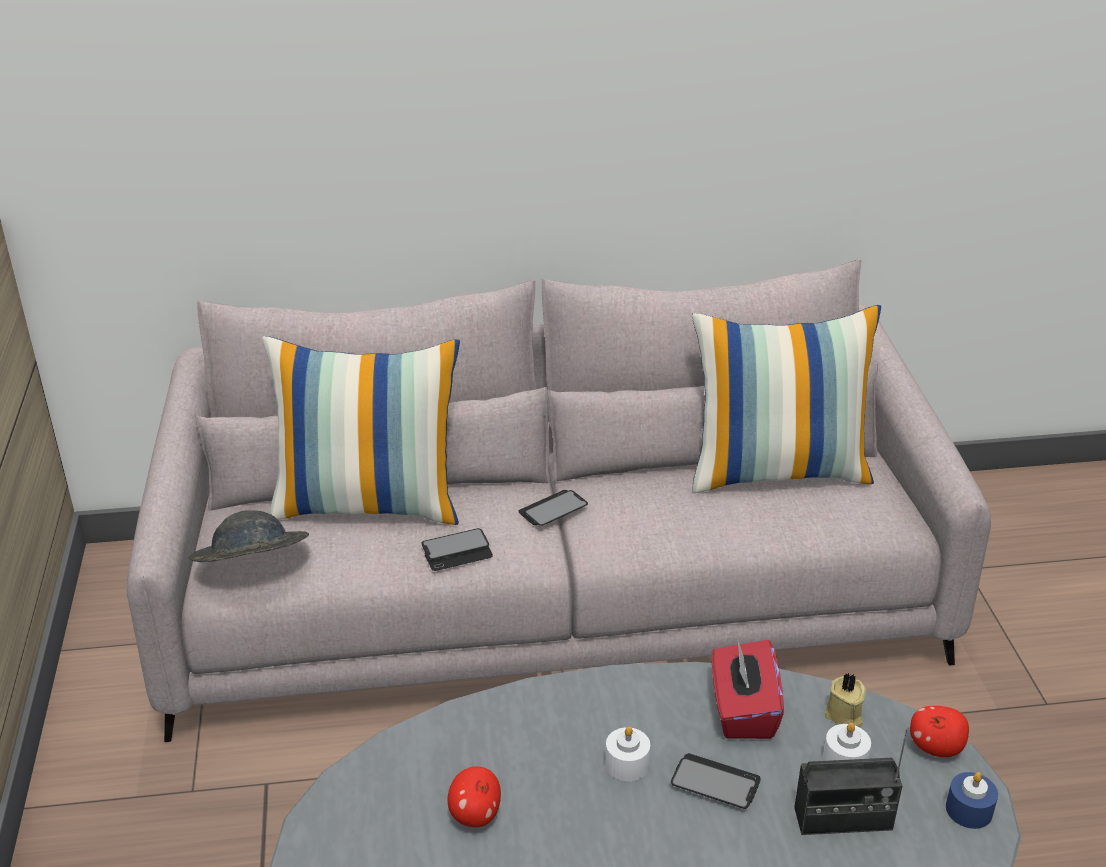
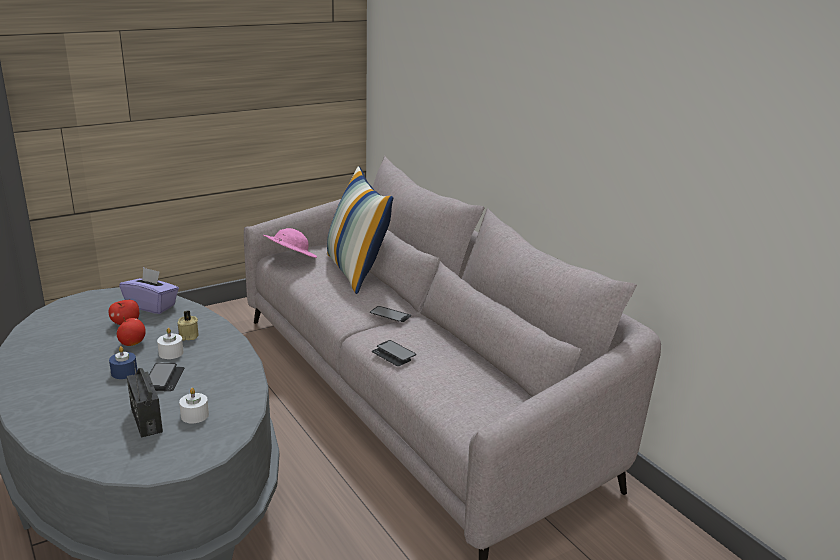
camera: 65 degrees right, 10 degrees down
grey hat [189,510,309,562] -> pink hat [263,228,317,258]
phone [422,528,493,571] -> phone moved to [372,340,416,366]
pillow [692,305,881,493] -> none
red tissue box [712,640,784,739] -> none
beige candle [825,673,866,727] -> beige candle moved to [178,311,199,341]
apple [910,706,969,757] -> apple moved to [117,317,146,346]
blue candle [946,772,998,829] -> blue candle moved to [109,346,138,379]
none -> purple tissue box [119,267,179,314]

